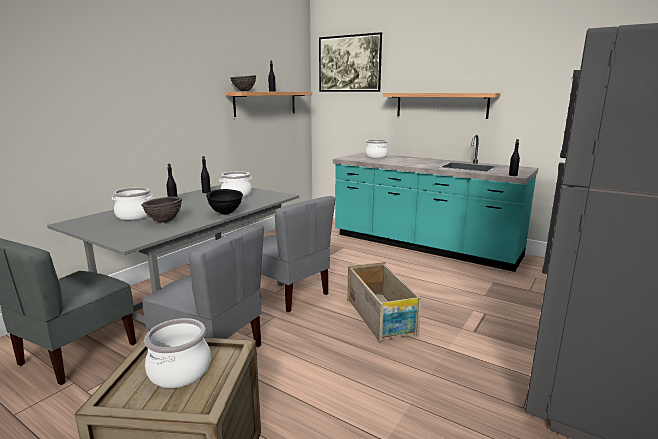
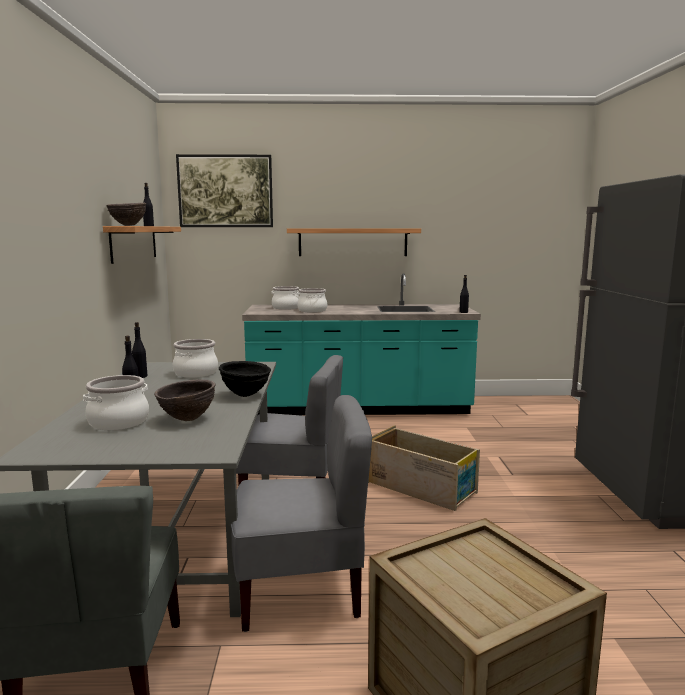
camera: 35 degrees left, 5 degrees down
cooking pot [144,318,211,388] -> cooking pot moved to [298,288,327,313]

